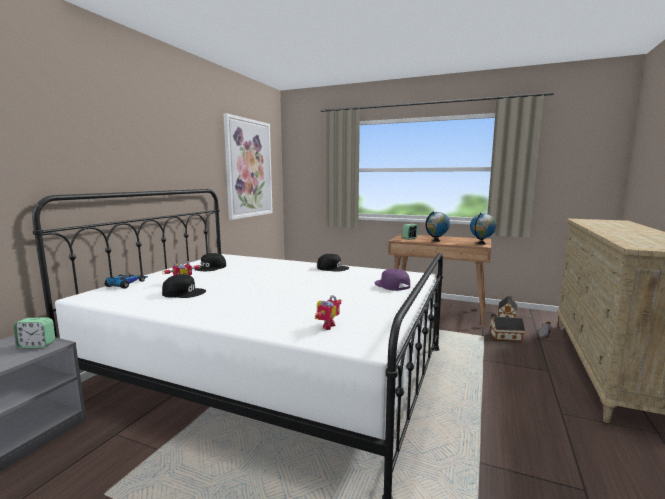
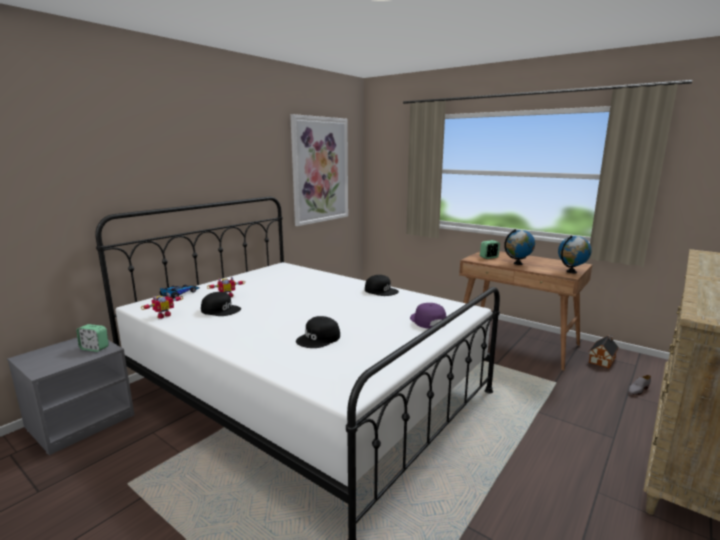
camera: 15 degrees right, 5 degrees up
black cap [194,253,226,271] -> black cap moved to [296,316,340,348]
toy robot [315,295,341,330] -> toy robot moved to [141,293,183,319]
toy house [490,314,525,341] -> none

